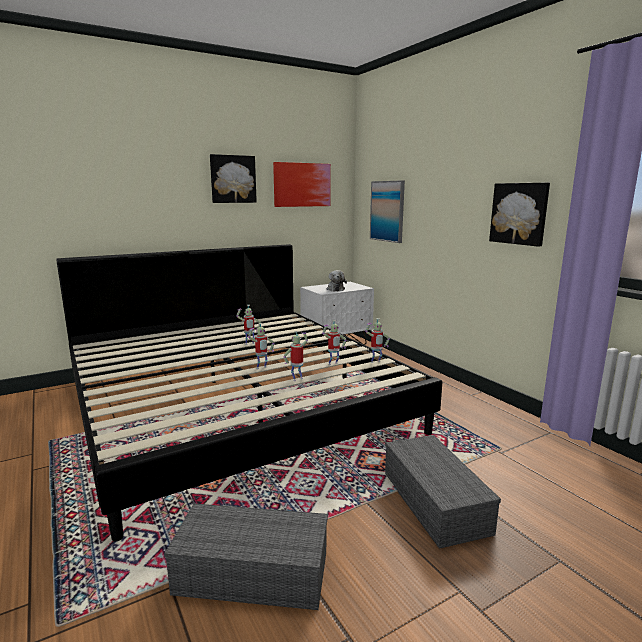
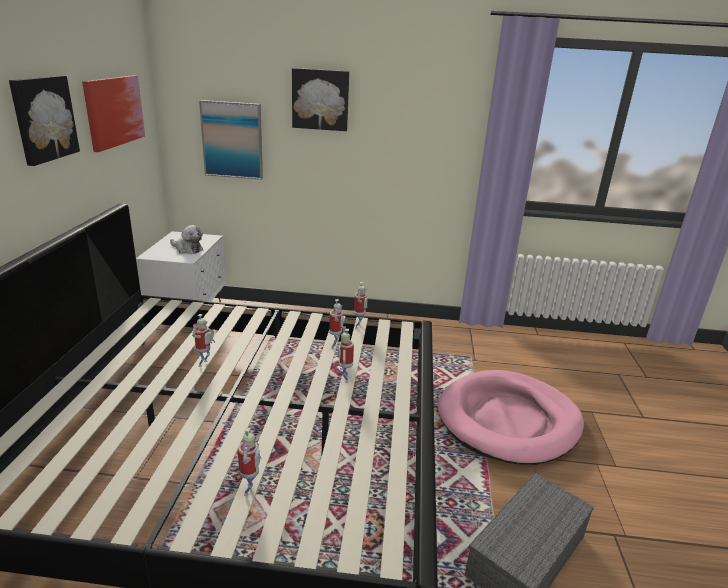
camera: 55 degrees left, 10 degrees up
toy robot [248,323,275,369] -> toy robot moved to [238,428,261,496]
grey storage box [385,435,501,549] -> pink dog bed [438,370,584,465]
picture [489,183,550,247] -> picture moved to [292,68,349,131]

